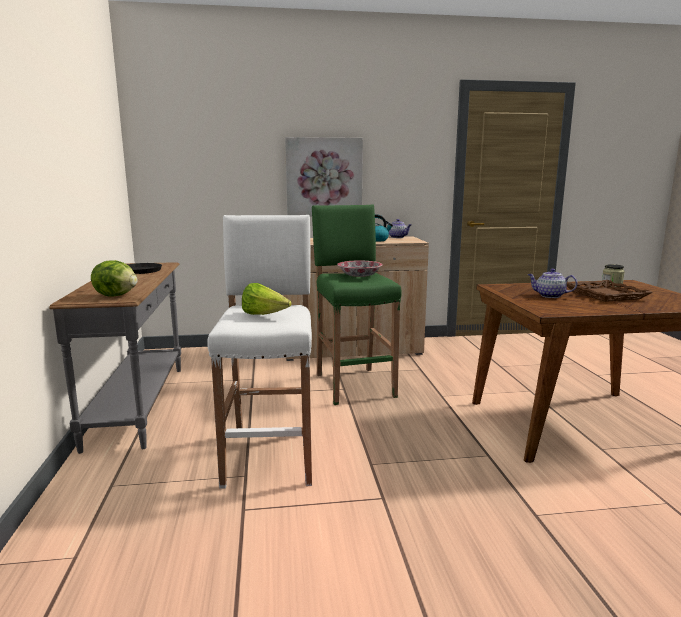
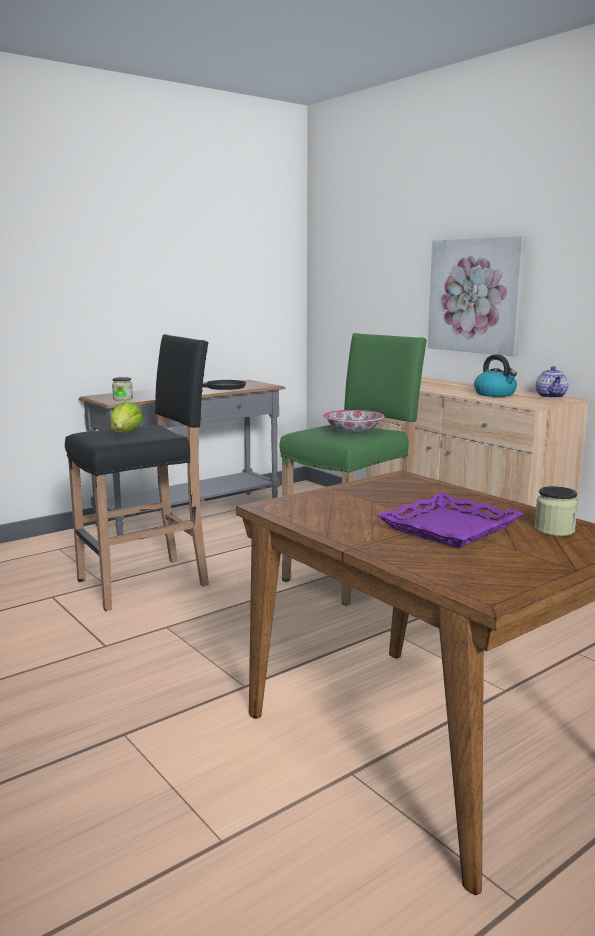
camera: 60 degrees right, 0 degrees up
lettuce [91,260,138,297] -> jar [112,377,133,401]
white stool [207,215,312,489] -> black stool [65,334,209,611]
teapot [528,269,577,298] -> none
brown tray [567,280,653,302] -> purple tray [377,493,524,548]

